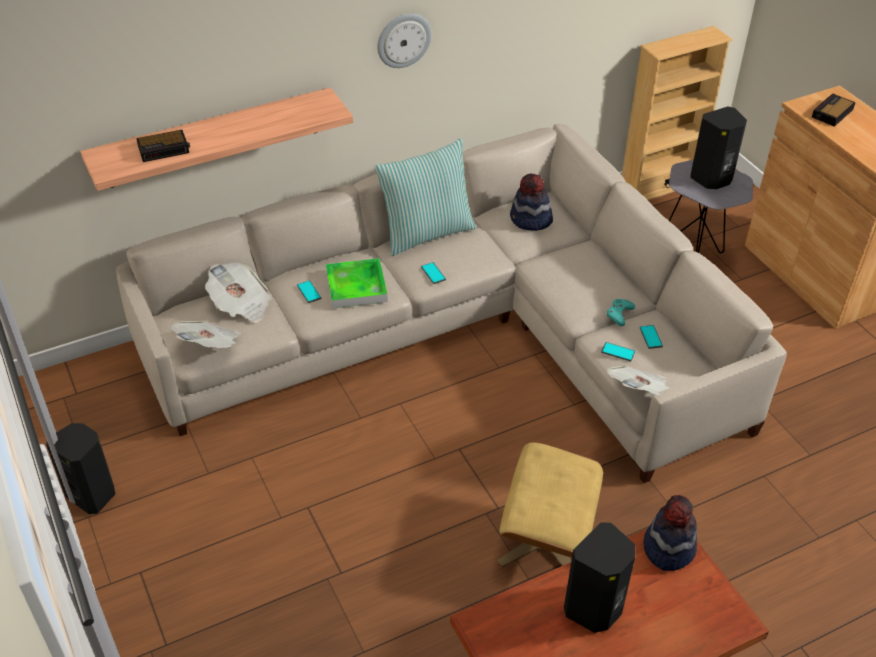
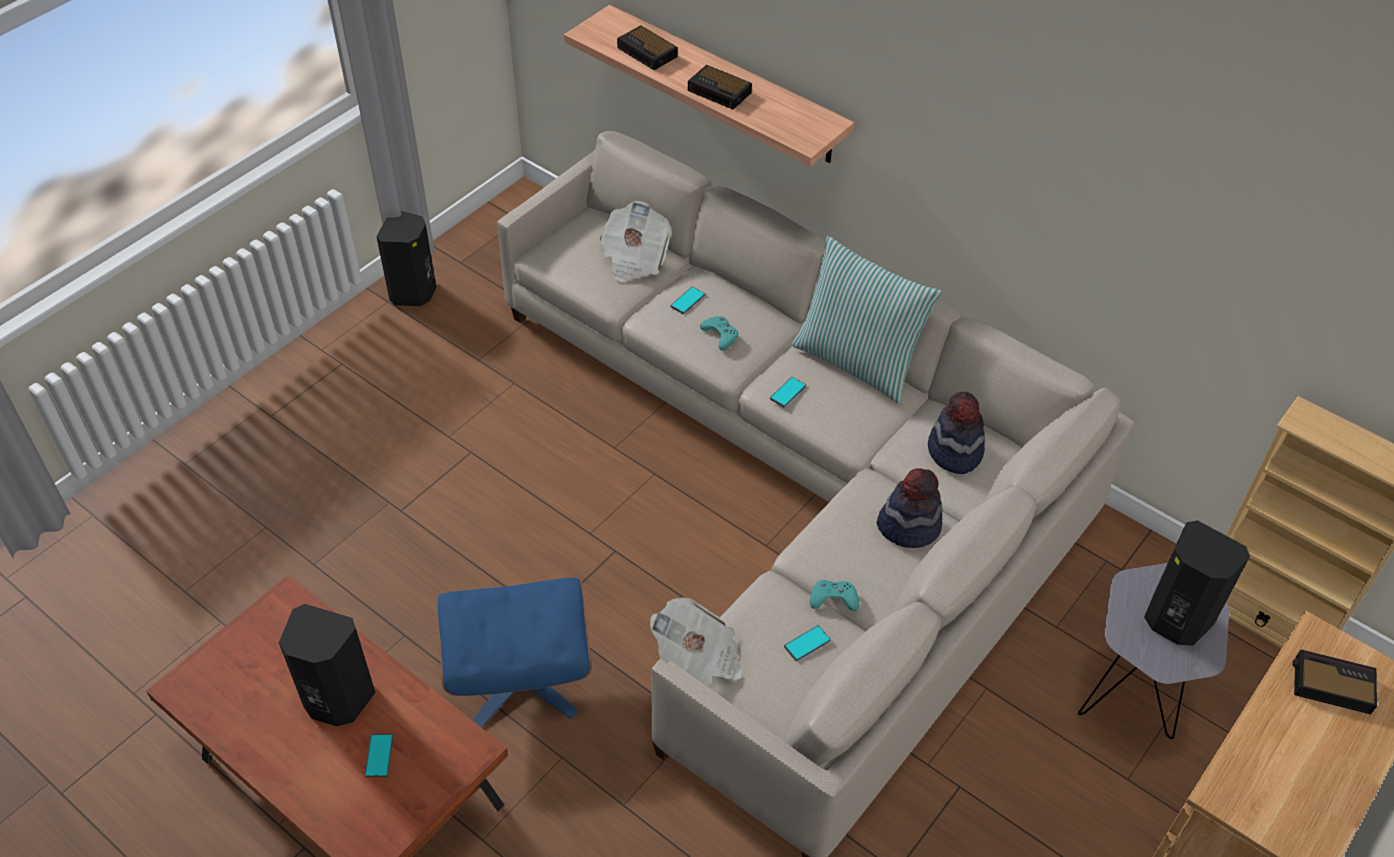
camera: 65 degrees right, 5 degrees up
newspaper [171,321,241,348] -> none
tray [326,258,388,309] -> turquoise game controller [700,316,739,351]
wall clock [377,13,431,68] -> none
beige ottoman [497,442,603,567] -> blue ottoman [436,578,592,728]
phone [601,342,635,361] -> phone moved to [365,734,393,777]
hat [643,495,697,571] -> hat moved to [877,468,942,548]
none -> alarm clock [688,65,752,110]

